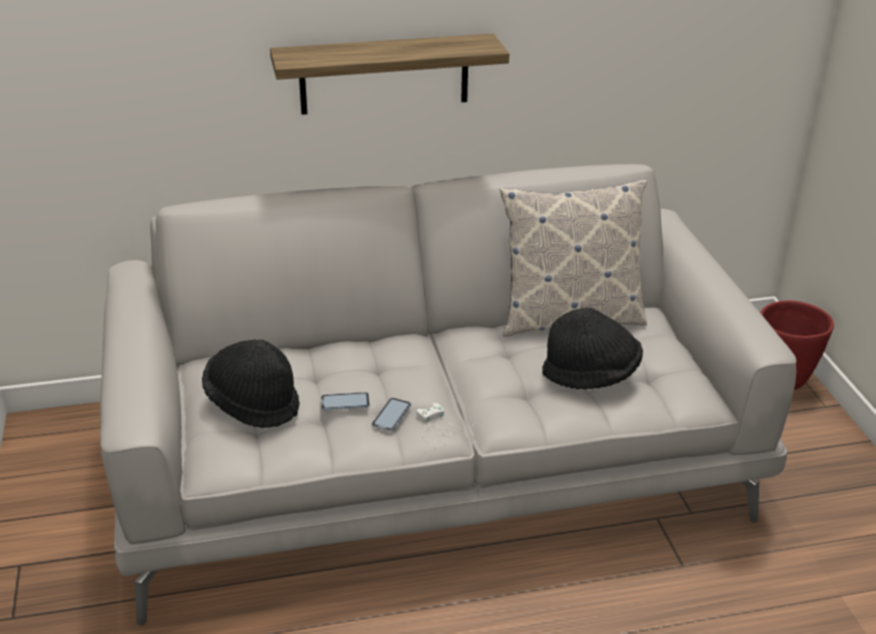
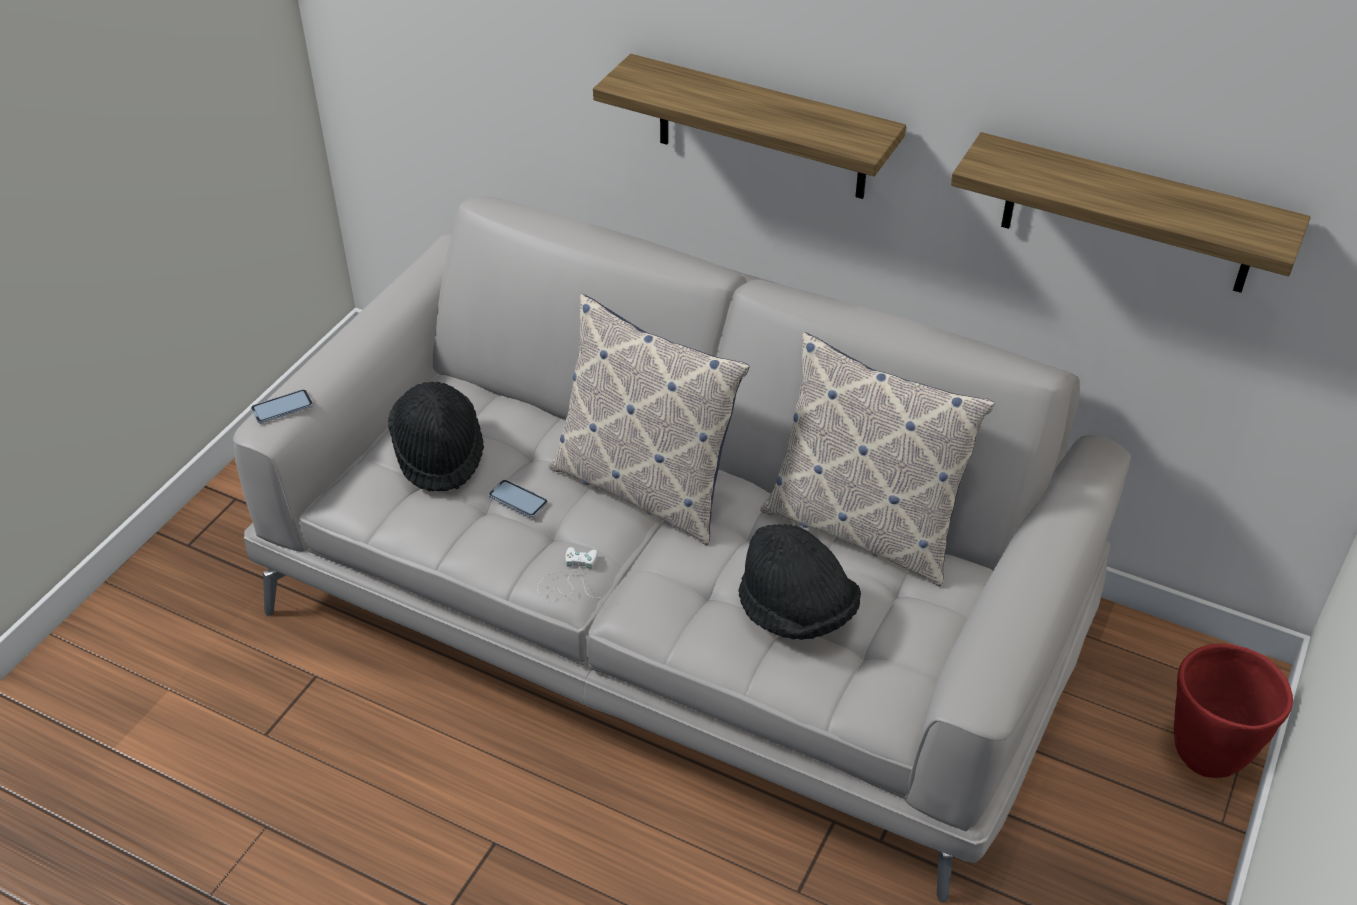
camera: 40 degrees right, 10 degrees up
phone [372,398,411,432] -> phone moved to [251,389,313,423]
none -> pillow [549,294,750,546]
none -> shelf [951,132,1311,293]

